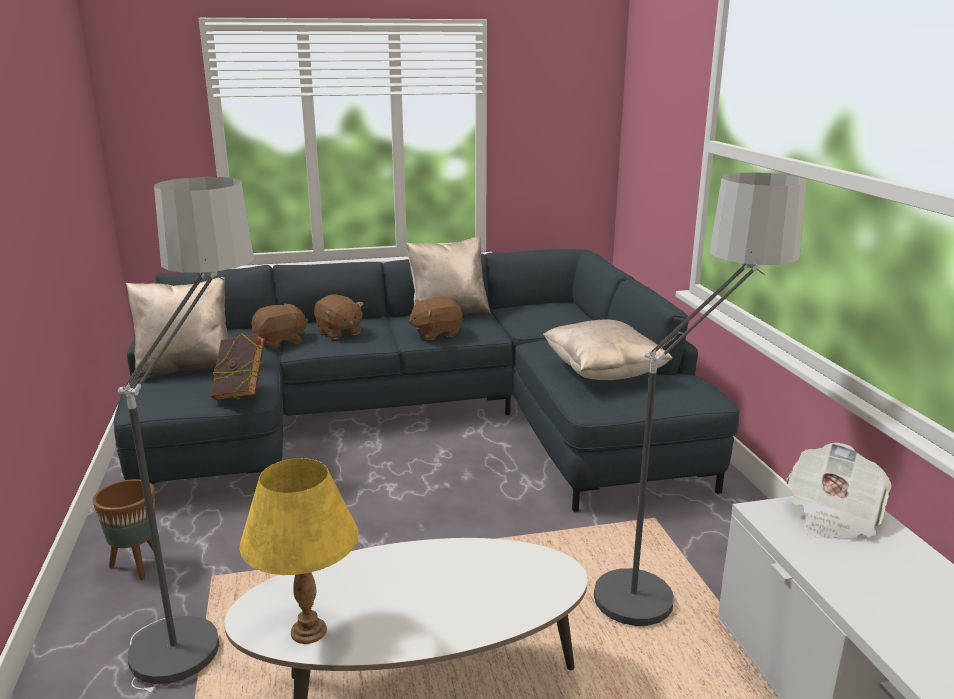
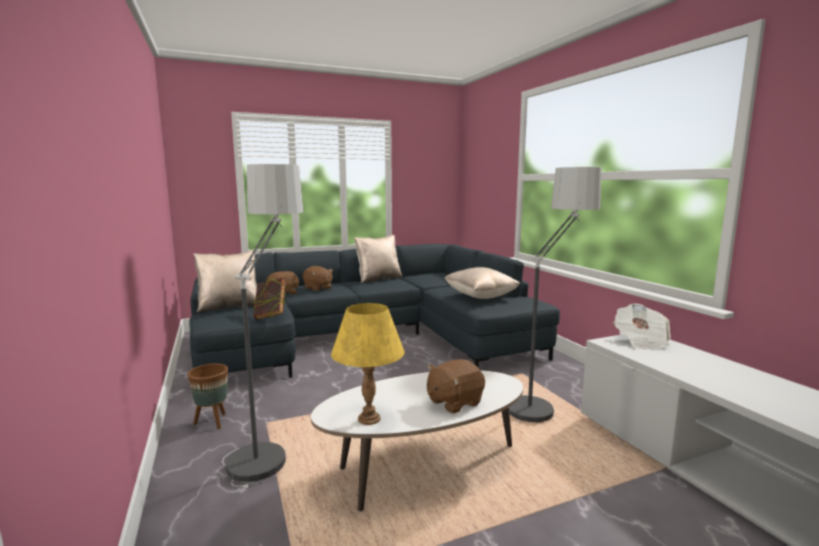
camera: 10 degrees left, 10 degrees down
brown plush toy [408,297,463,340] -> brown plush toy moved to [427,359,485,414]

